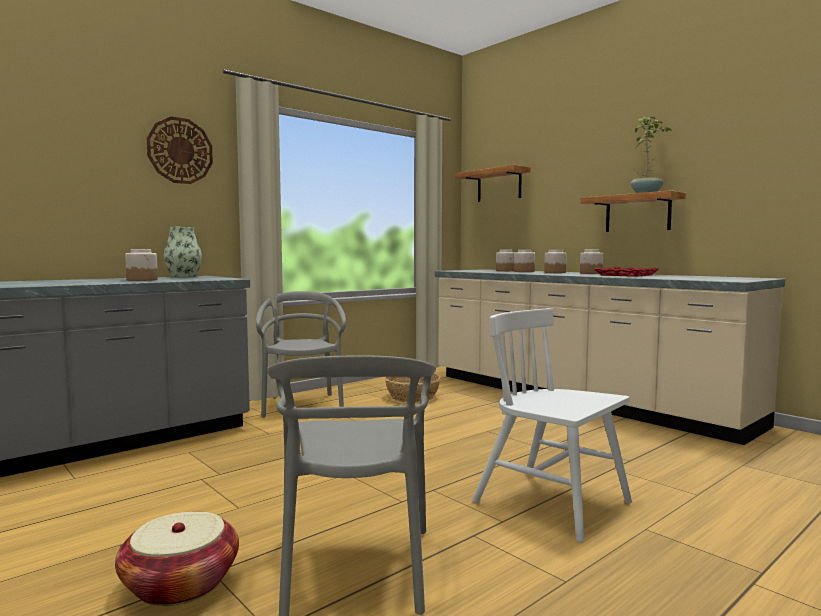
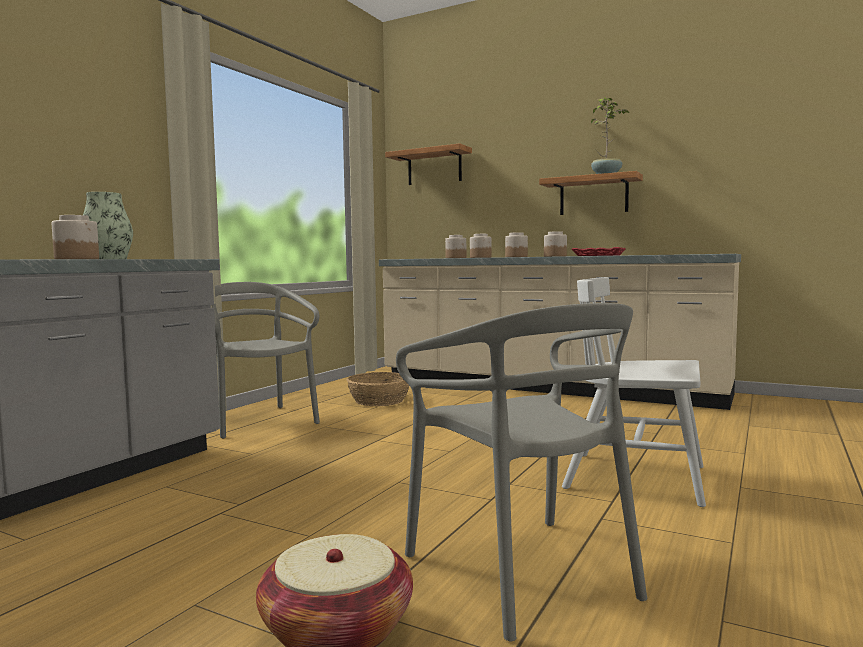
camera: 20 degrees left, 0 degrees up
wall clock [147,116,213,184] -> none

